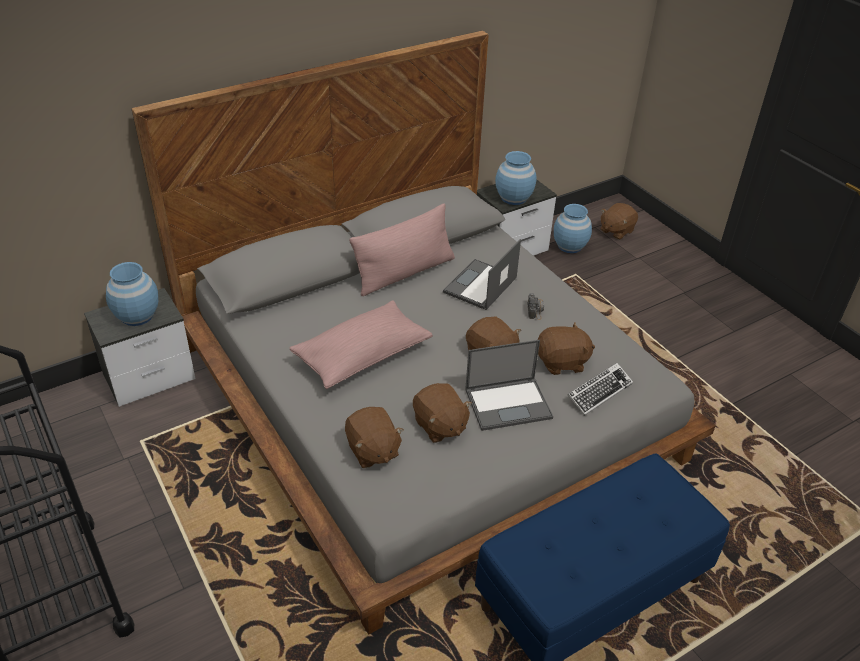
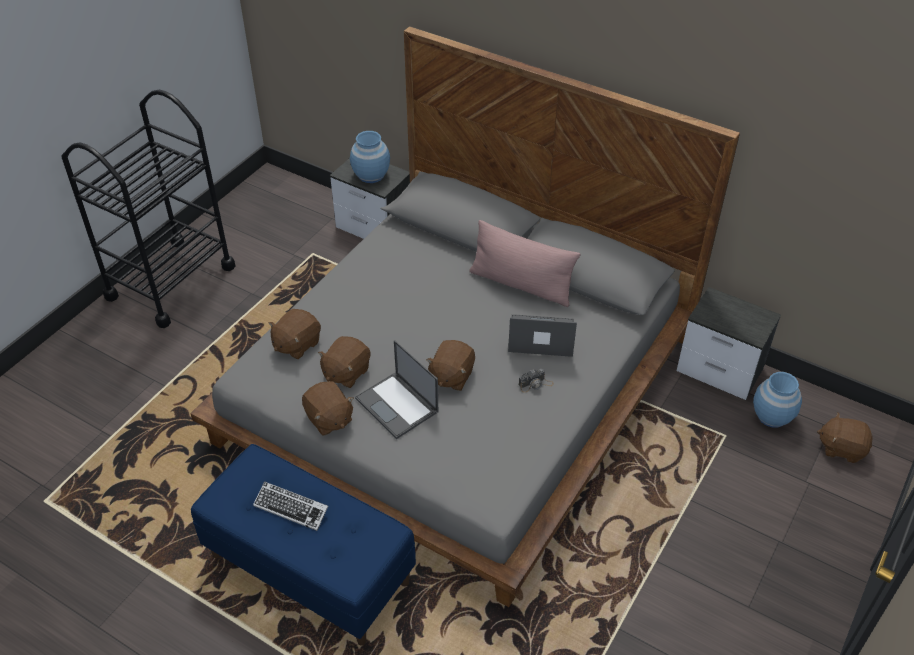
camera: 65 degrees right, 5 degrees up
pink pillow [289,300,433,389] -> none
blue vase [495,151,537,205] -> none
brown plush toy [538,322,595,375] -> brown plush toy moved to [302,381,354,436]
keyboard [567,363,633,416] -> keyboard moved to [253,481,328,531]

